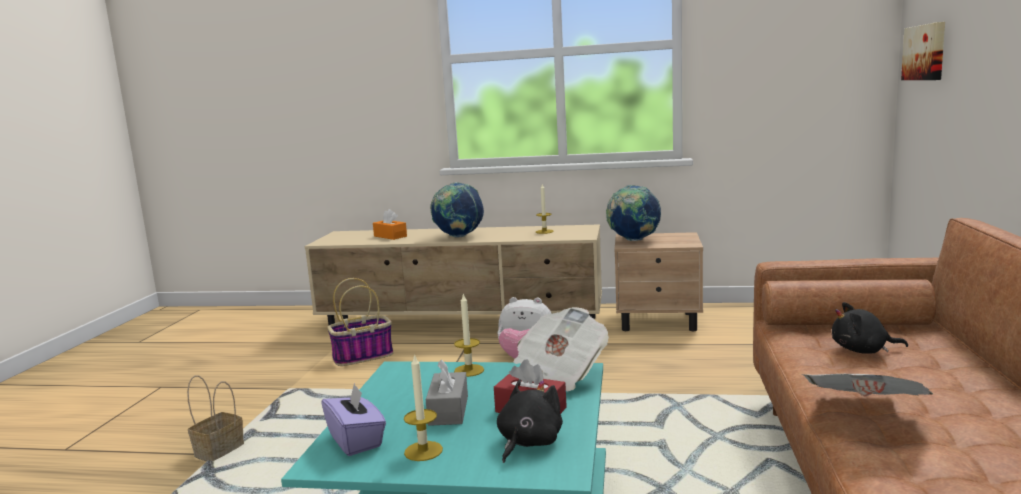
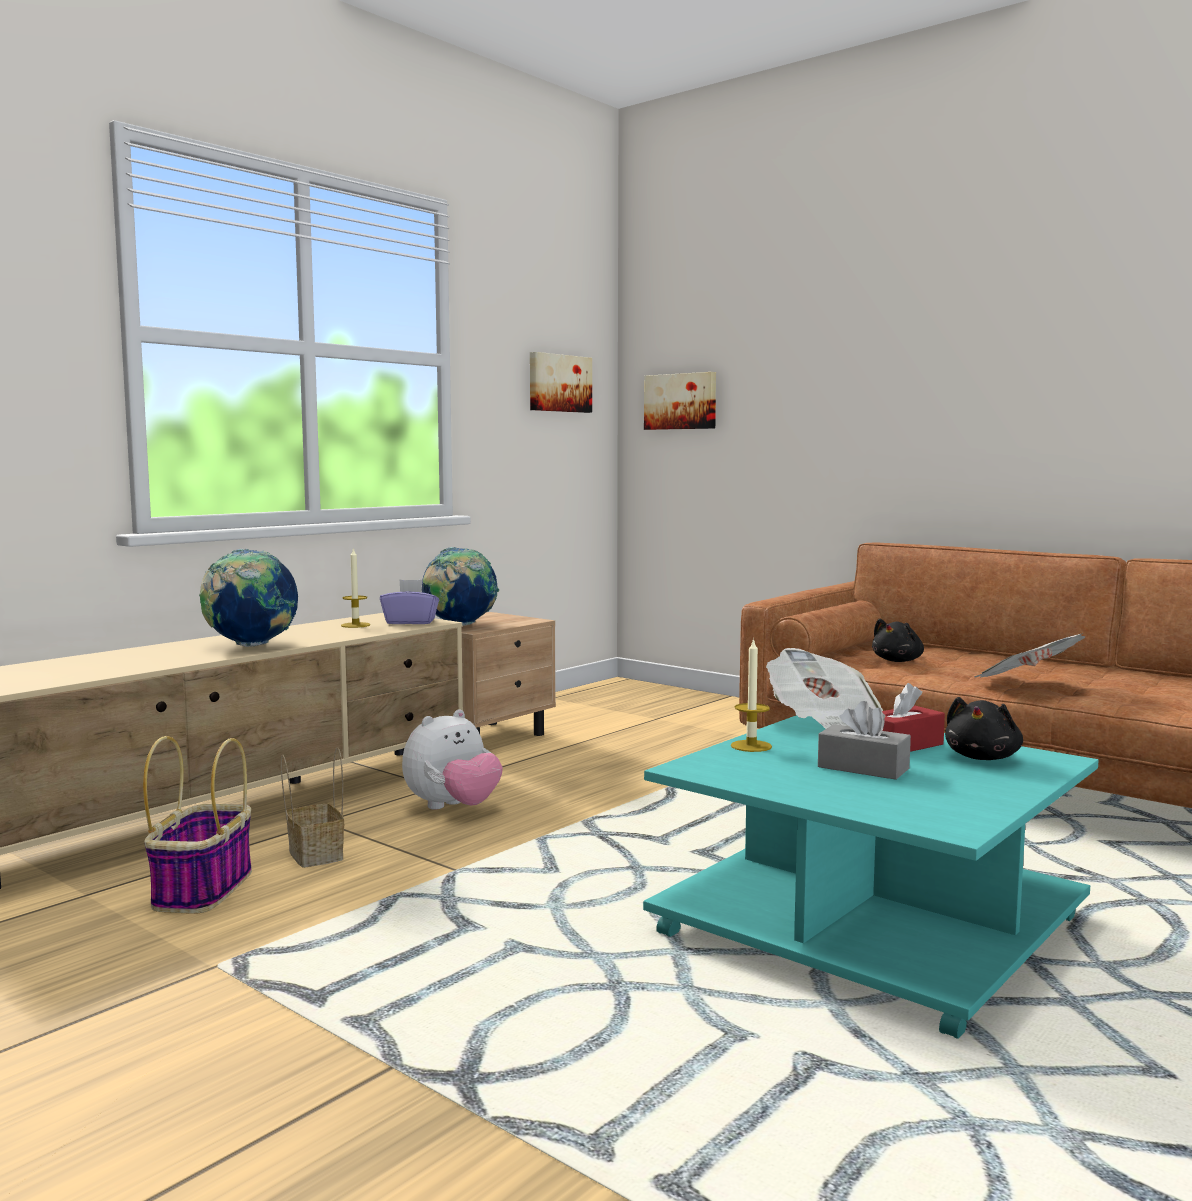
camera: 60 degrees left, 5 degrees down
basket [187,375,244,461] -> basket moved to [281,747,344,868]
purple tissue box [321,383,386,456] -> purple tissue box moved to [380,579,439,624]
orange tissue box [373,209,407,240] -> none
candle [404,354,443,461] -> none
black plush toy [497,380,563,463] -> black plush toy turned 120 degrees counterclockwise [945,697,1023,760]
none -> picture [530,352,592,413]

